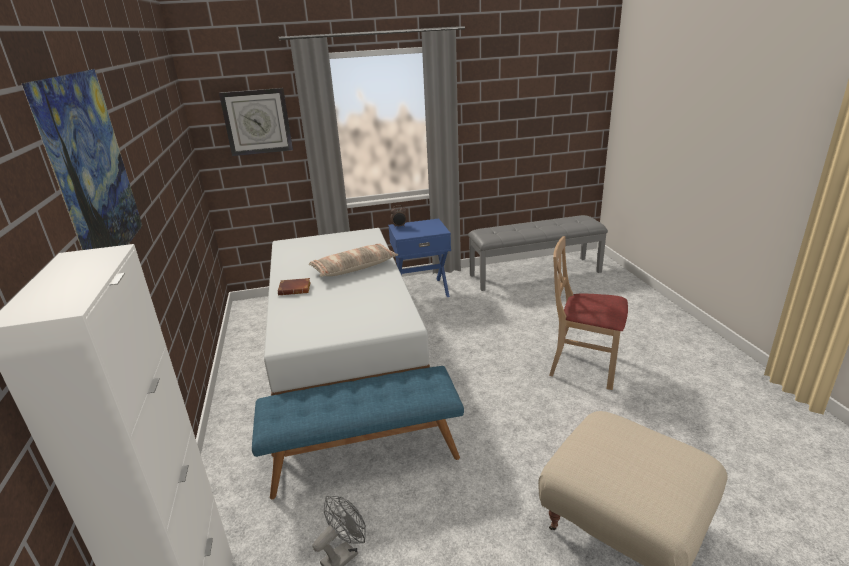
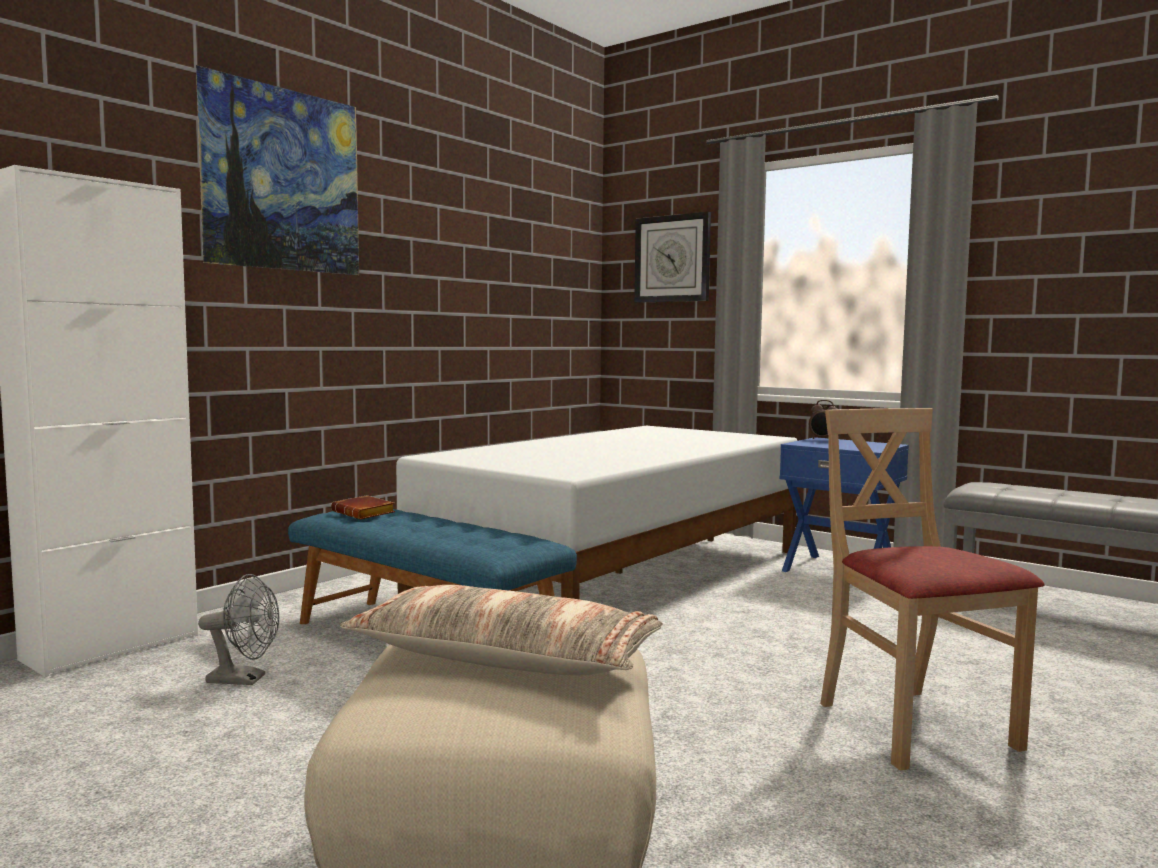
camera: 50 degrees right, 20 degrees down
brown book [278,278,311,295] -> brown book moved to [331,495,395,519]
pillow [309,243,398,277] -> pillow moved to [340,585,663,676]

